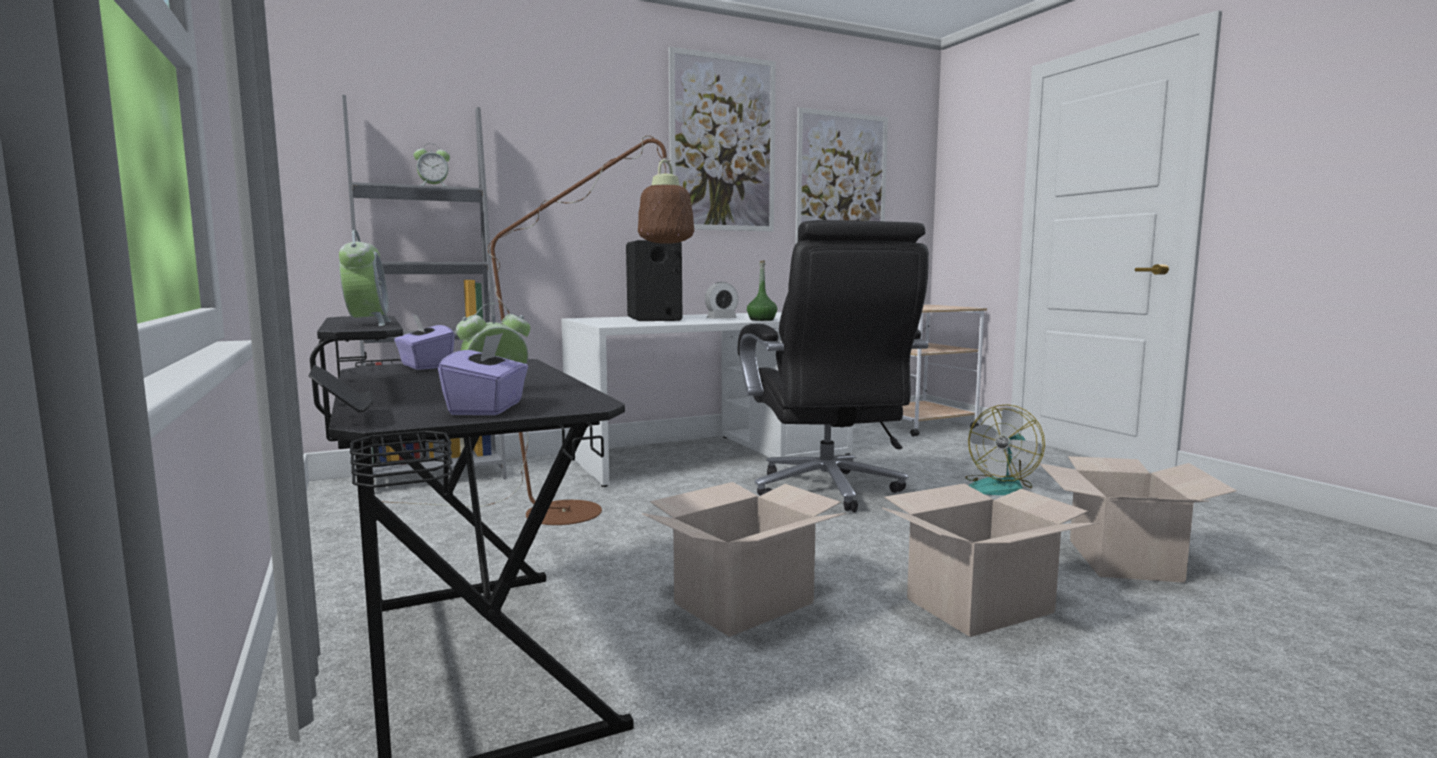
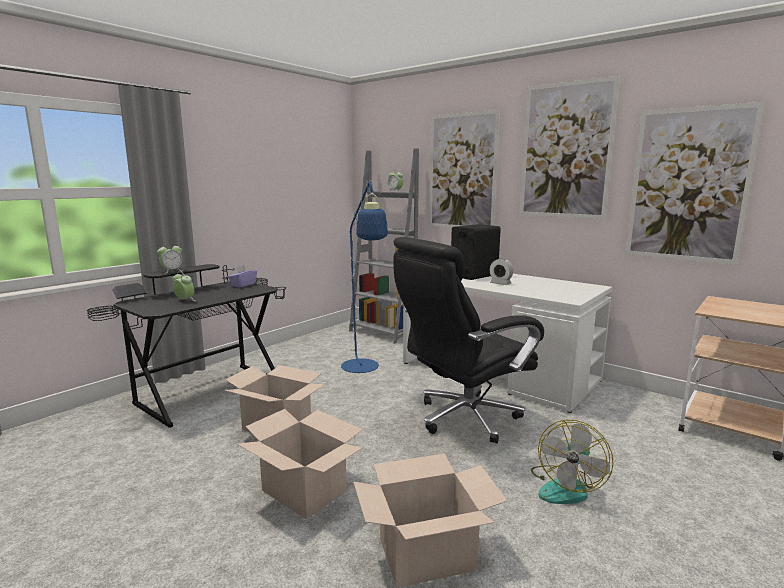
camera: 65 degrees right, 5 degrees up
brown floor lamp [381,136,694,525] -> blue floor lamp [341,180,388,373]
purple tissue box [438,333,528,415] -> none
green bottle [747,260,777,321] -> none
fan [965,404,1045,495] -> fan turned 75 degrees counterclockwise [531,420,613,504]
none -> picture [429,110,500,228]

